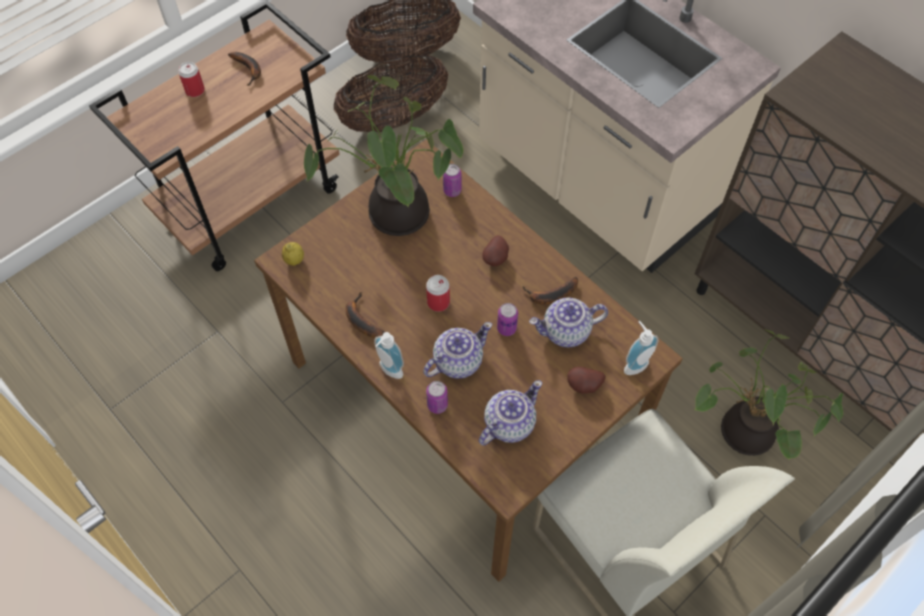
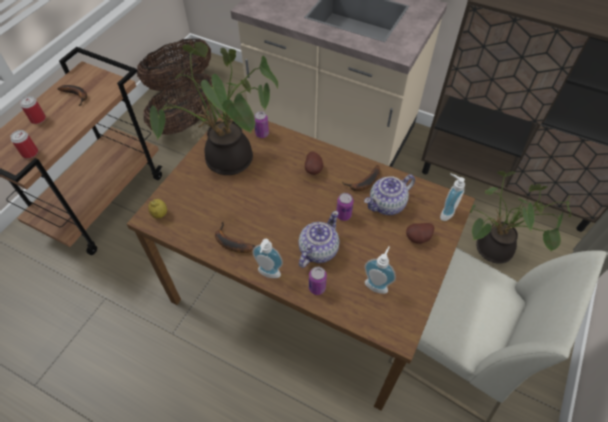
camera: 20 degrees left, 5 degrees down
can [426,275,450,312] -> can moved to [11,130,38,159]
teapot [479,380,542,445] -> soap dispenser [364,246,396,294]

